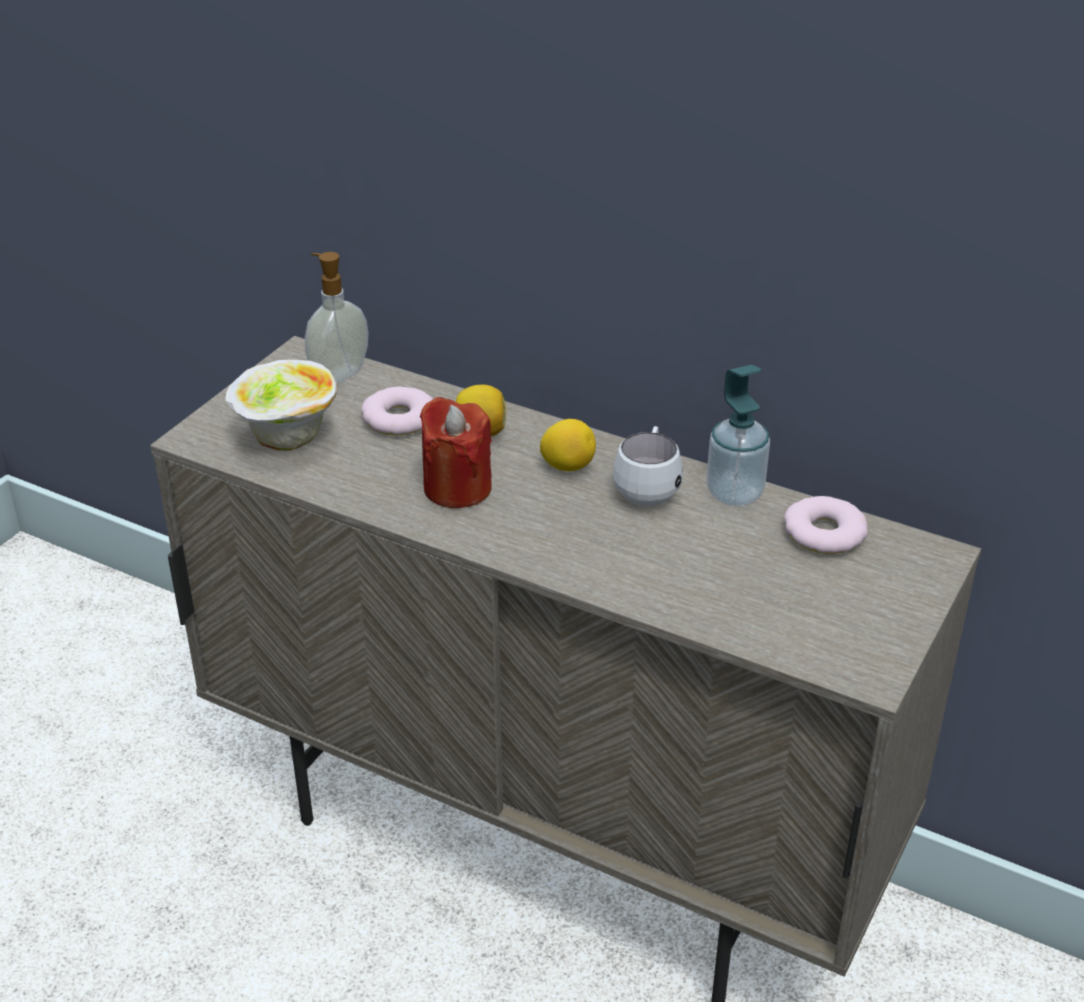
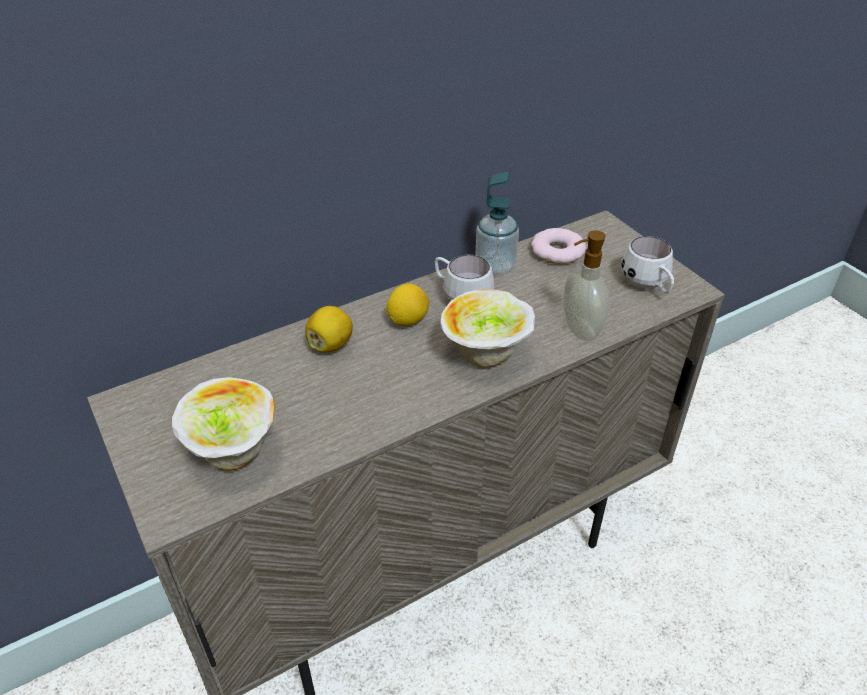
camera: 60 degrees left, 5 degrees up
soap dispenser [305,252,368,383] -> soap dispenser moved to [563,230,609,341]
donut [361,387,433,436] -> none
red candle [420,397,492,508] -> none
none -> bowl [440,289,535,367]
none -> white mug [621,236,674,294]

